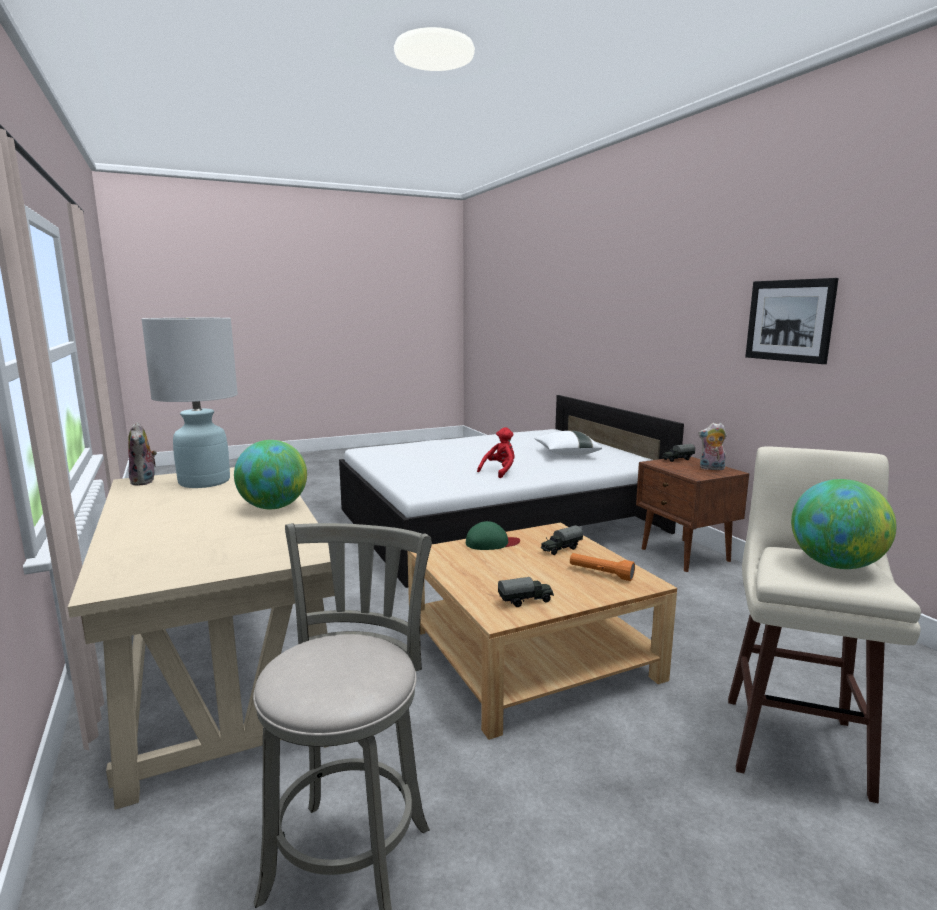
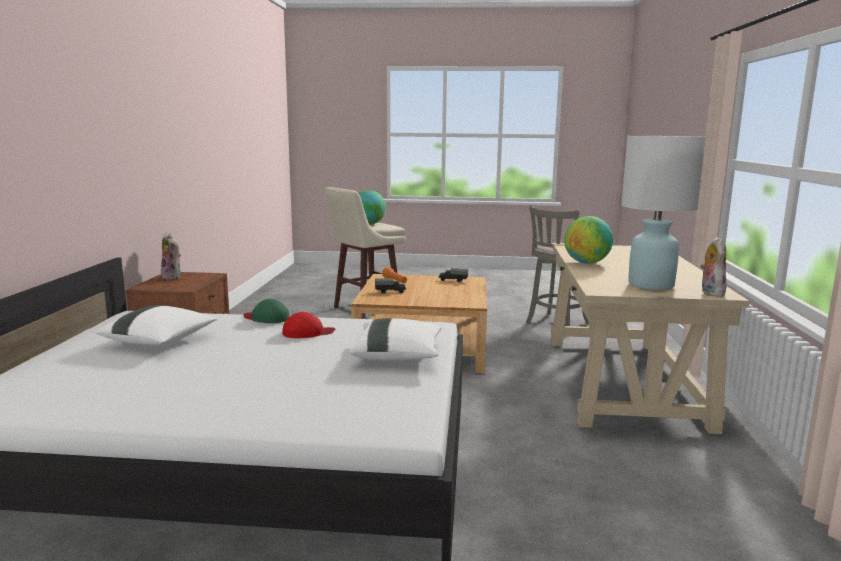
camera: 150 degrees left, 0 degrees up
green cap [466,521,520,550] -> green cap moved to [243,299,290,323]
red plush toy [477,427,514,478] -> red cap [282,312,335,338]
toy truck [662,444,695,462] -> none
picture [745,278,839,364] -> none
none -> white pillow [349,318,442,361]

